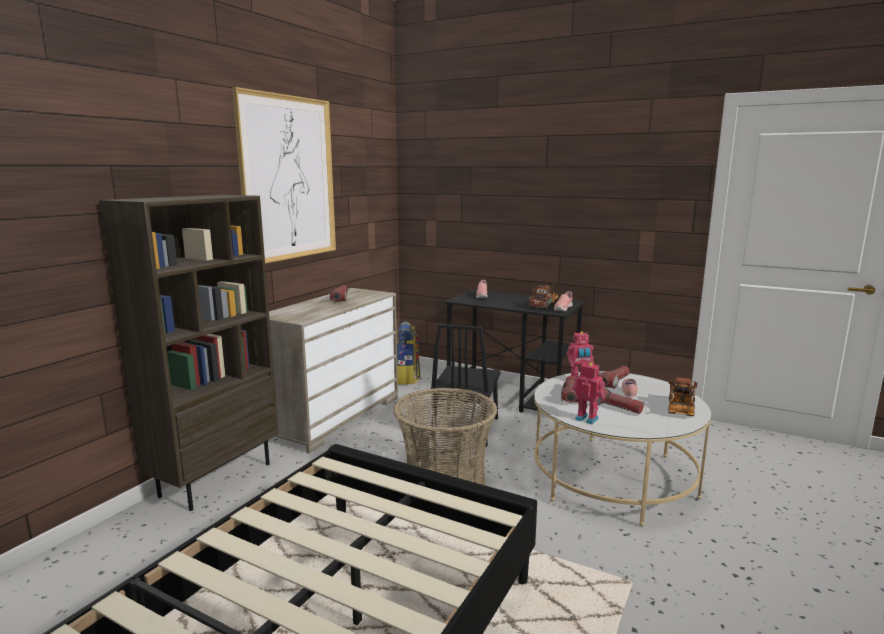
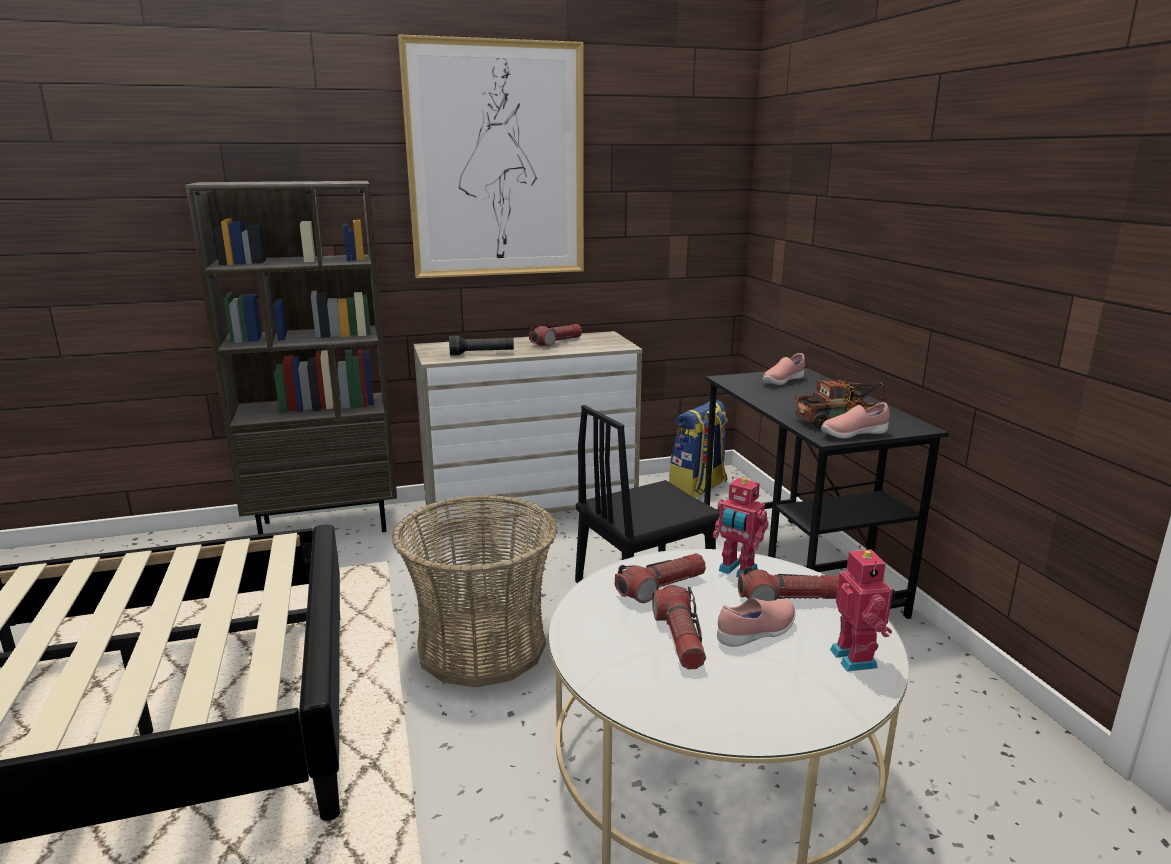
camera: 45 degrees right, 5 degrees up
toy robot [573,362,605,424] -> toy robot moved to [830,545,895,672]
toy truck [668,378,698,416] -> none
none -> black flashlight [449,336,514,355]

